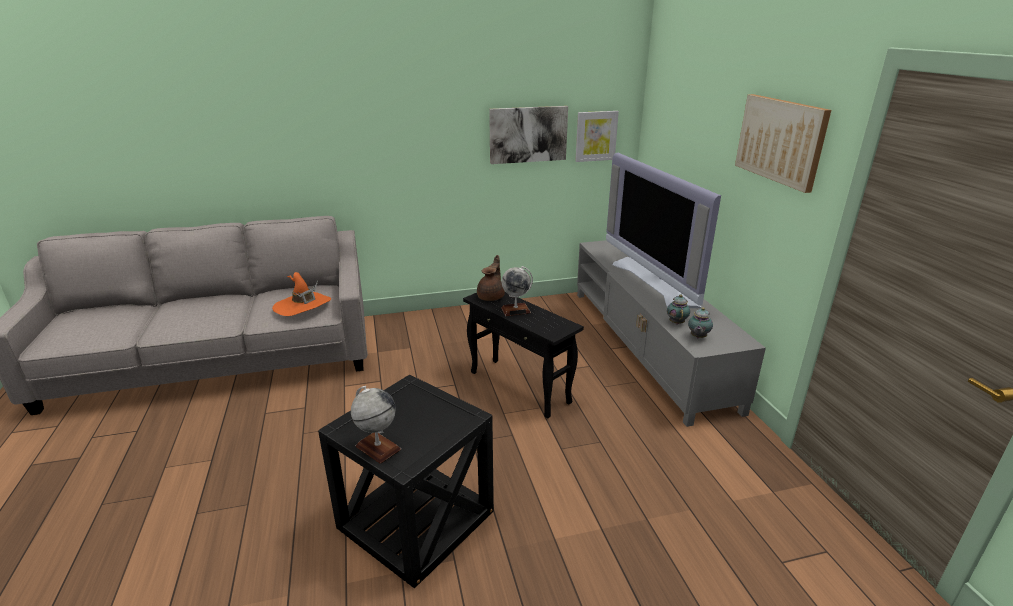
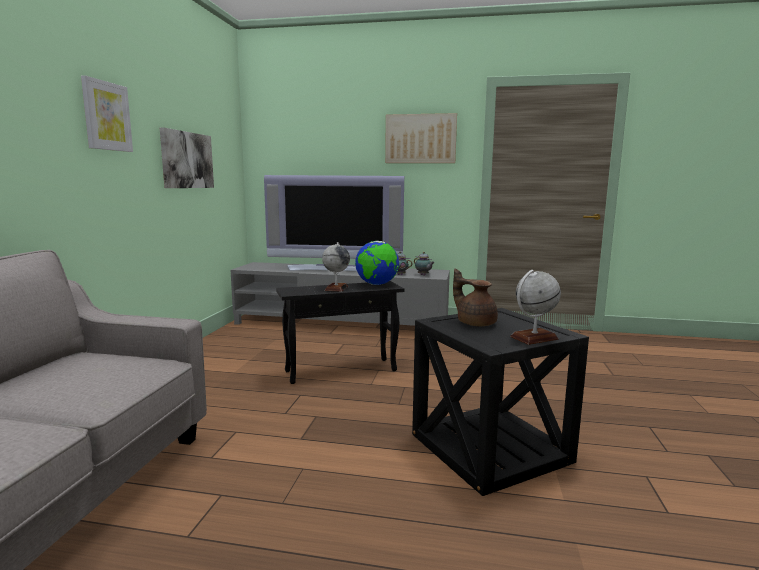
camera: 65 degrees left, 15 degrees down
orange hat [272,272,331,316] -> none
brown teapot [477,255,505,301] -> brown teapot moved to [453,269,498,326]
picture [575,111,619,162] -> picture moved to [81,75,133,152]
none -> globe [355,241,399,285]

